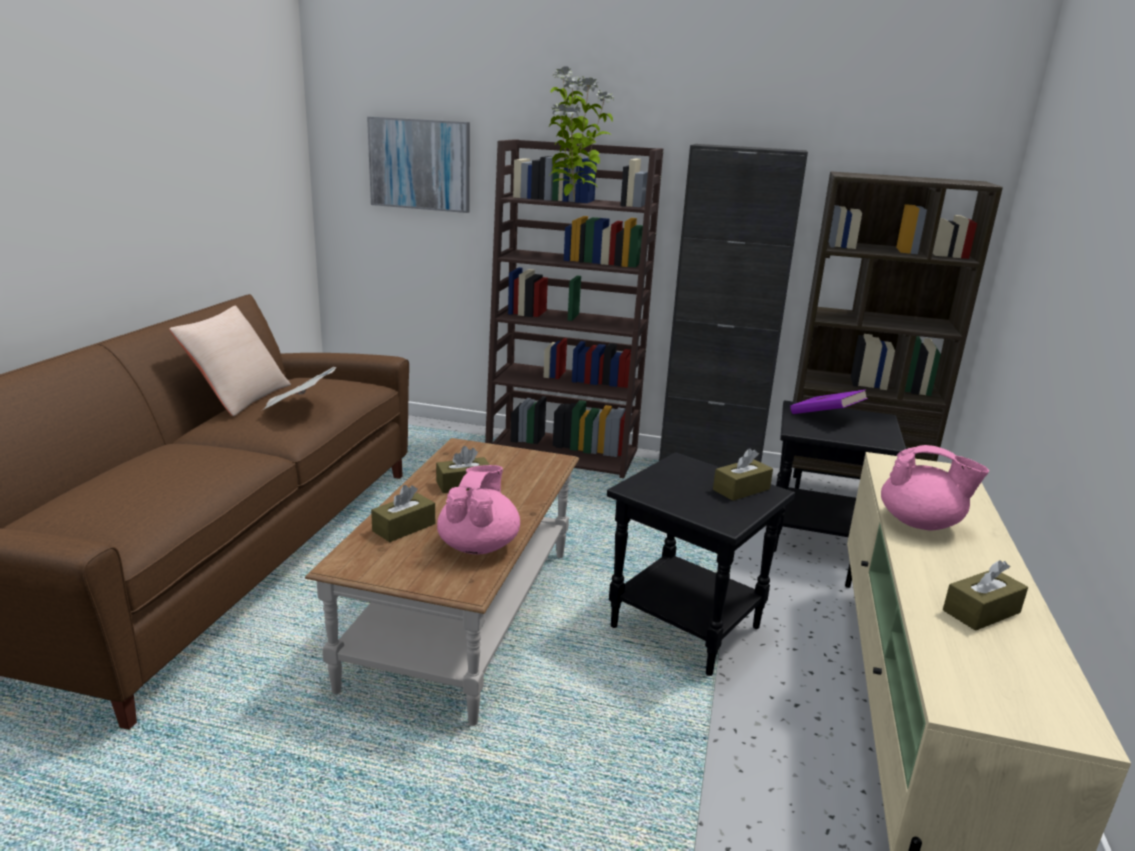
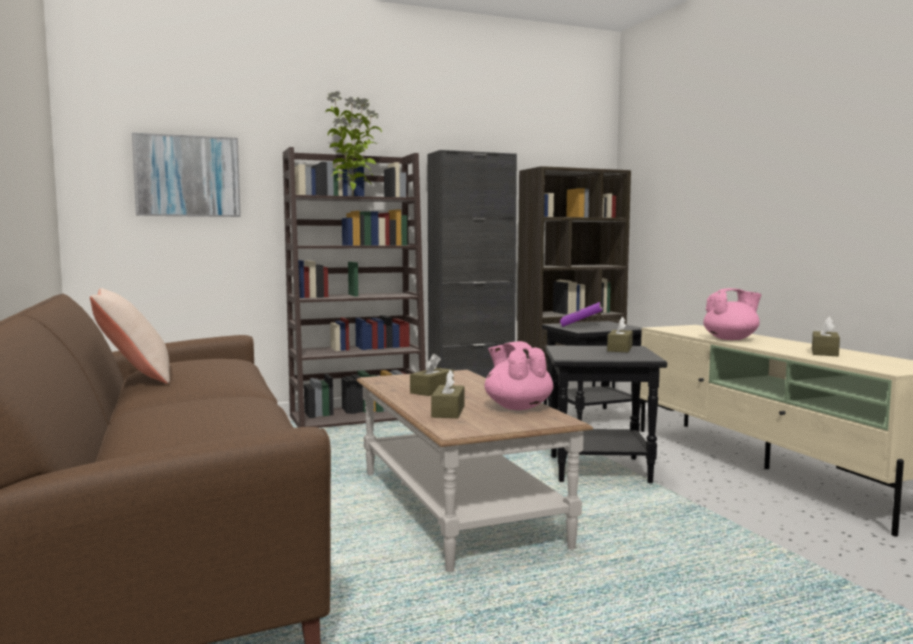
camera: 35 degrees left, 15 degrees down
newspaper [261,366,336,411] -> none

